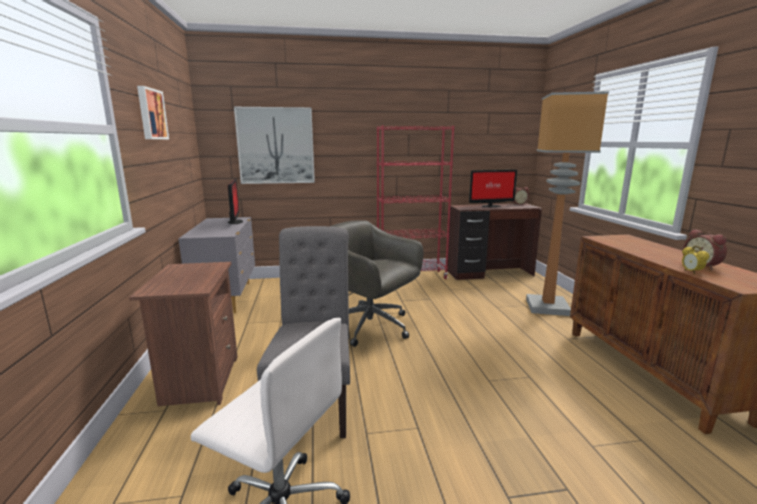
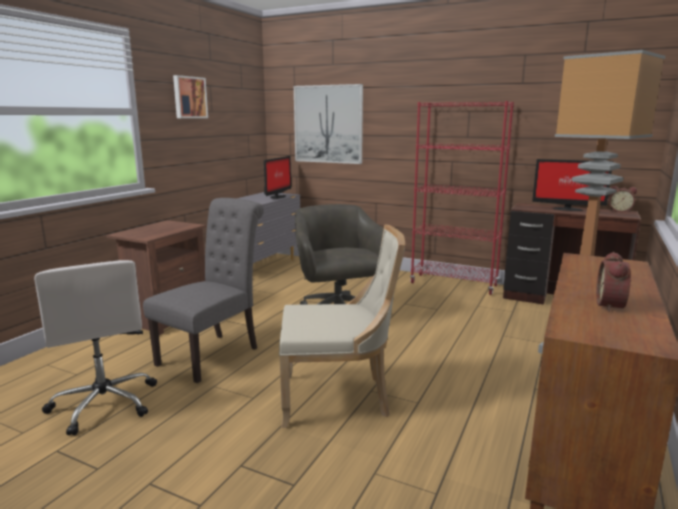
camera: 35 degrees right, 0 degrees up
alarm clock [682,246,710,274] -> none
none -> beige chair [279,224,405,428]

